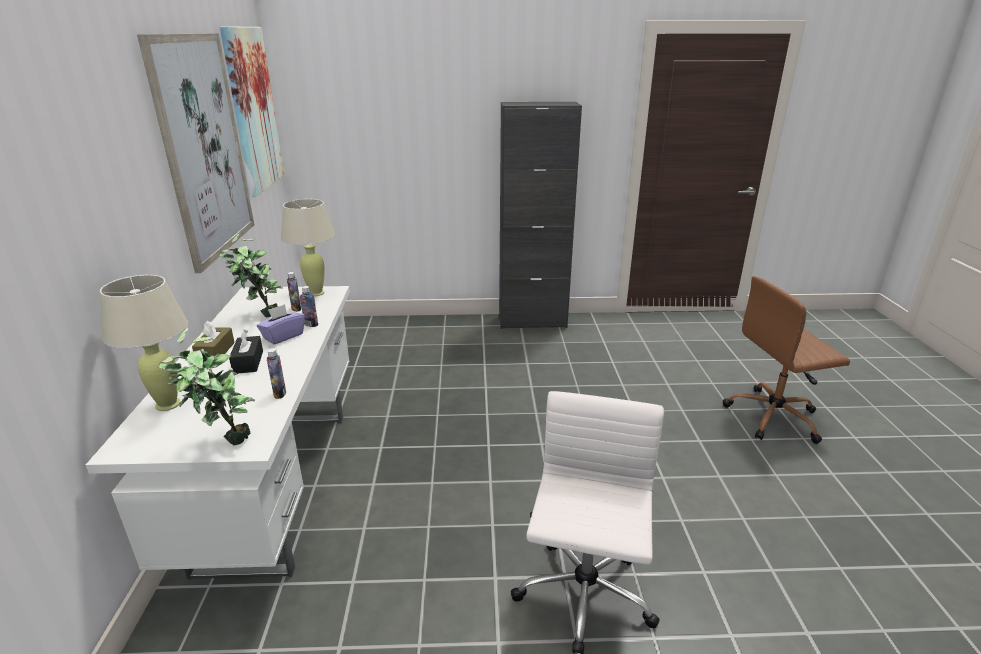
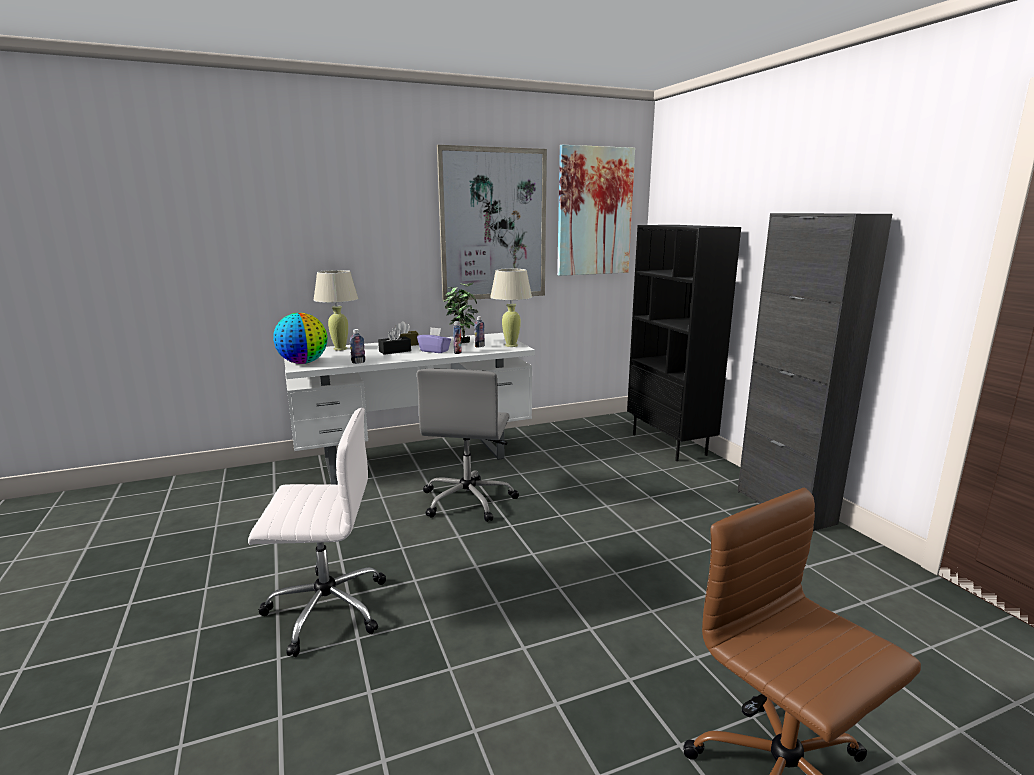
camera: 70 degrees right, 10 degrees down
potted plant [159,328,255,445] -> globe [273,313,327,364]
none -> grey office chair [417,368,519,522]
none -> black bookcase [627,225,741,461]

